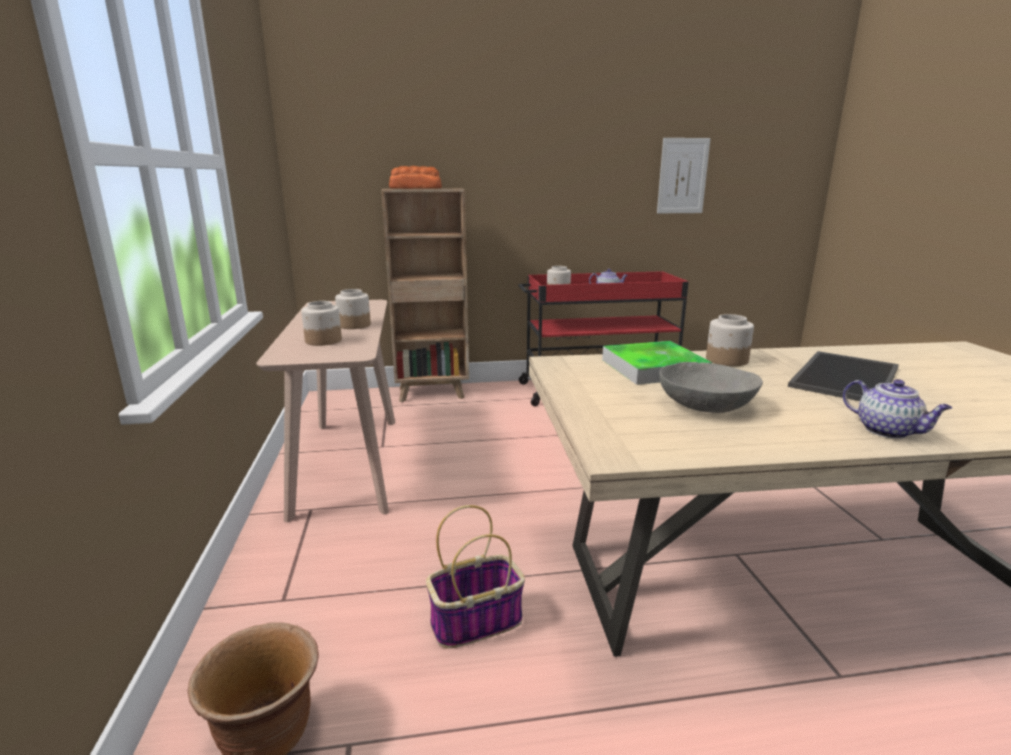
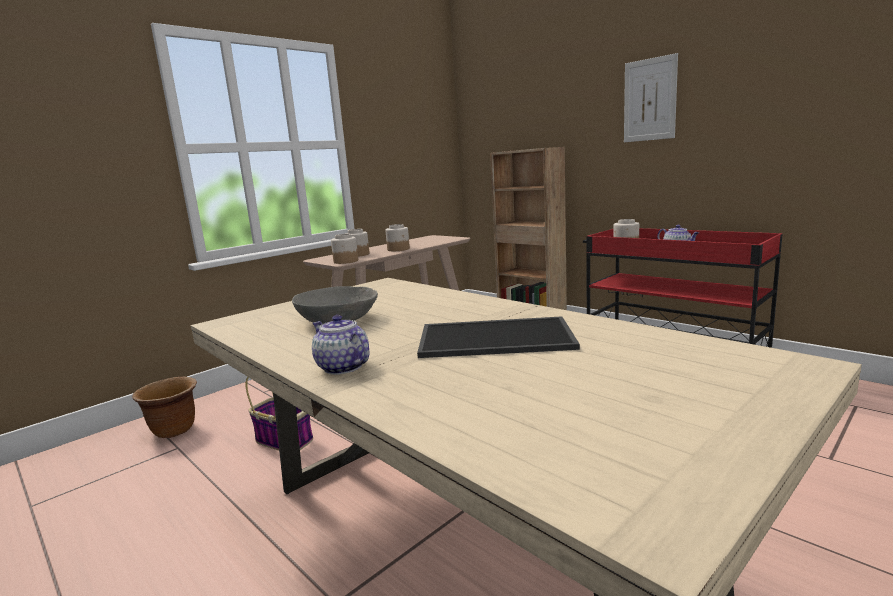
camera: 55 degrees right, 5 degrees down
bread [389,166,442,189] -> none
tray [602,341,712,385] -> none
picture [657,138,710,213] -> picture moved to [624,53,678,142]
jar [706,314,754,366] -> jar moved to [331,234,358,264]
teapot [843,379,952,439] -> teapot turned 120 degrees clockwise [312,315,369,375]

